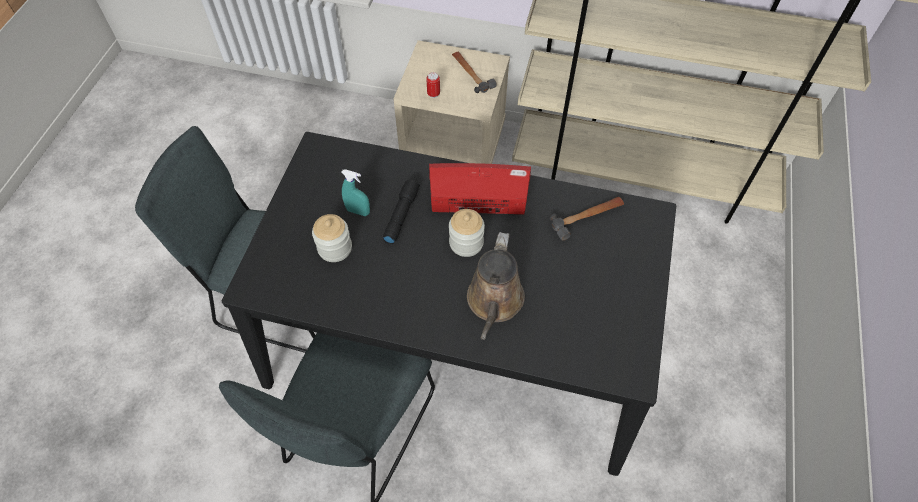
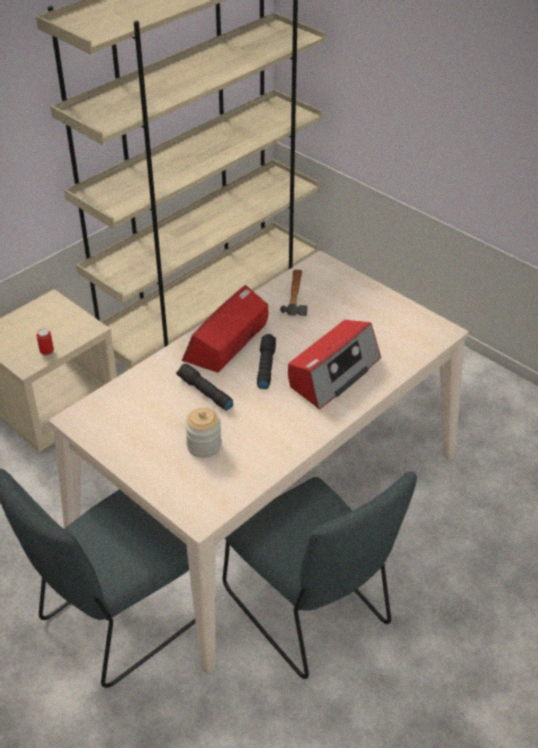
camera: 60 degrees left, 15 degrees down
black dining table [222,132,676,476] -> beige dining table [49,251,468,674]
turquoise spray bottle [341,169,370,216] -> none
jar [449,209,485,257] -> black flashlight [257,334,276,389]
hammer [452,52,497,93] -> none
brown watering can [467,232,525,340] -> radio [288,320,381,409]

